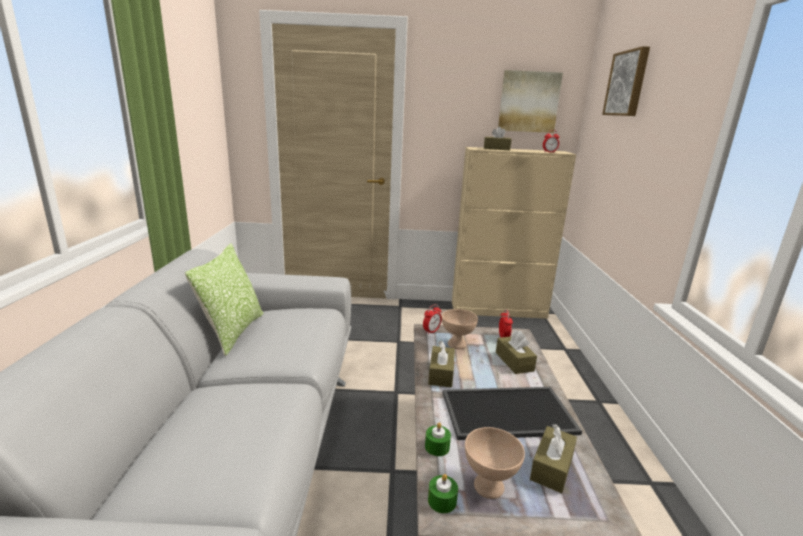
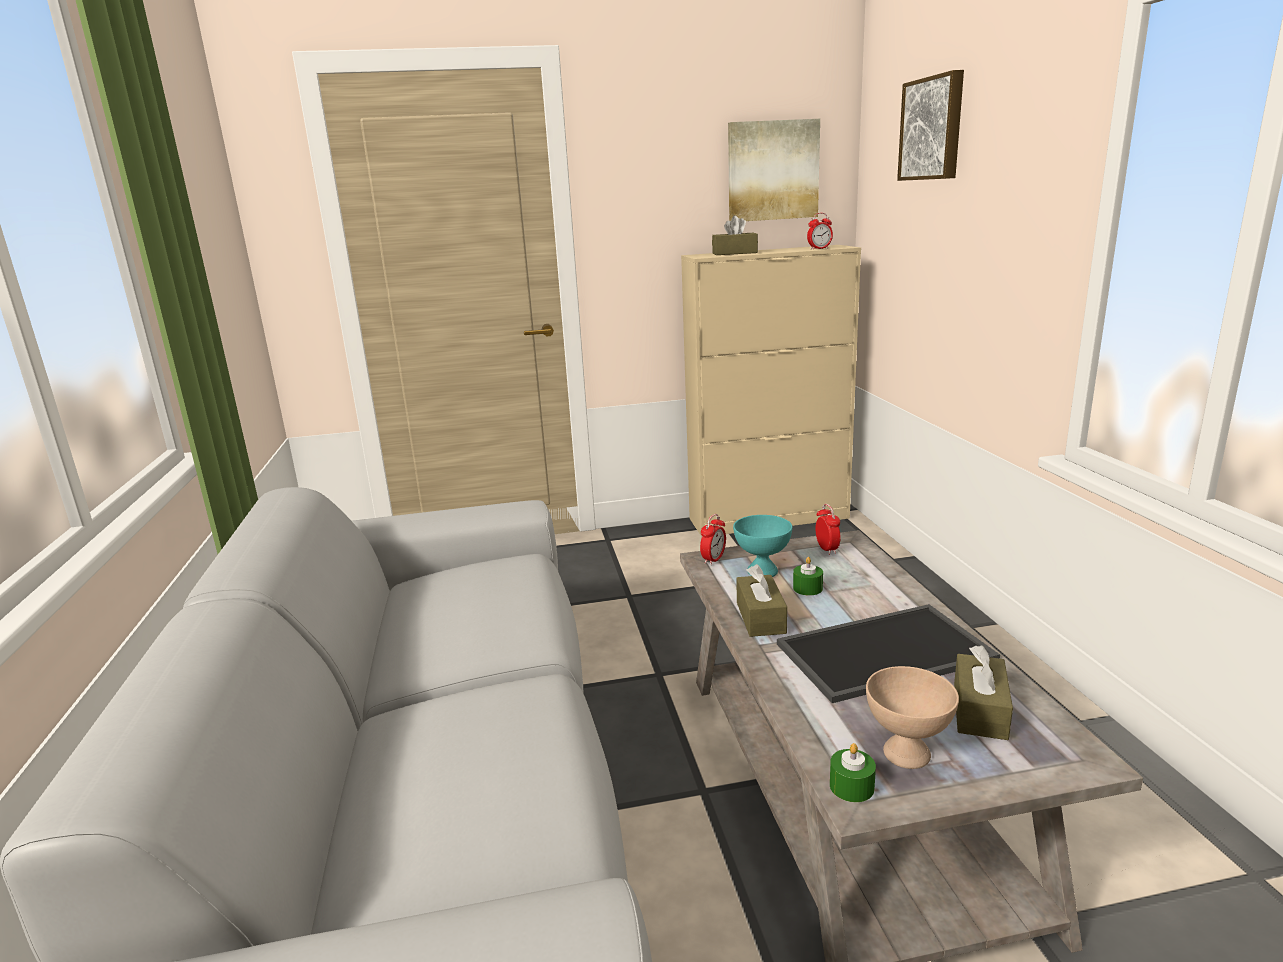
camera: 10 degrees left, 0 degrees up
pillow [185,243,263,356] -> none
green candle [425,423,451,456] -> green candle moved to [793,557,823,596]
beige bowl [442,309,478,349] -> turquoise bowl [733,515,792,577]
brown tissue box [496,330,537,374] -> none

